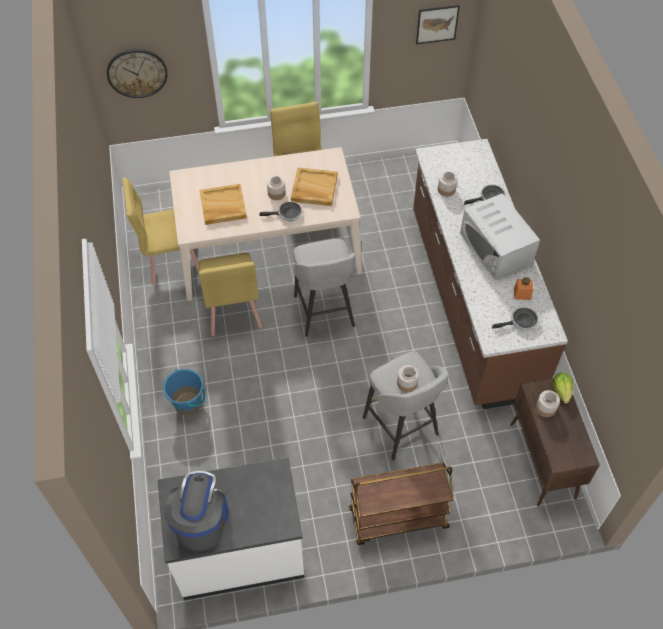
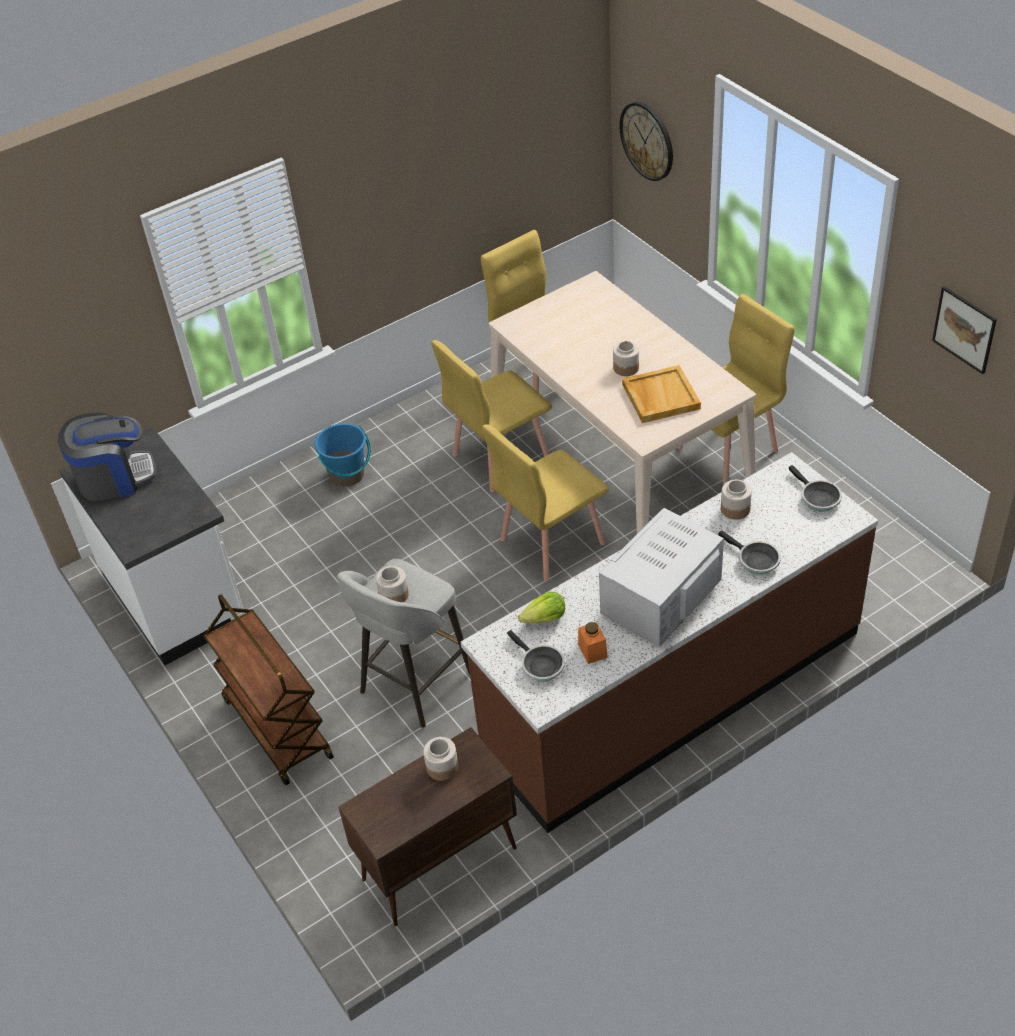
camera: 70 degrees right, 10 degrees down
beige tray [199,184,247,225] -> none
frying pan [259,201,303,221] -> frying pan moved to [789,465,842,512]
grey stool [294,238,355,337] -> yellow chair [482,424,609,581]
lettuce [552,372,573,403] -> lettuce moved to [518,592,565,624]

